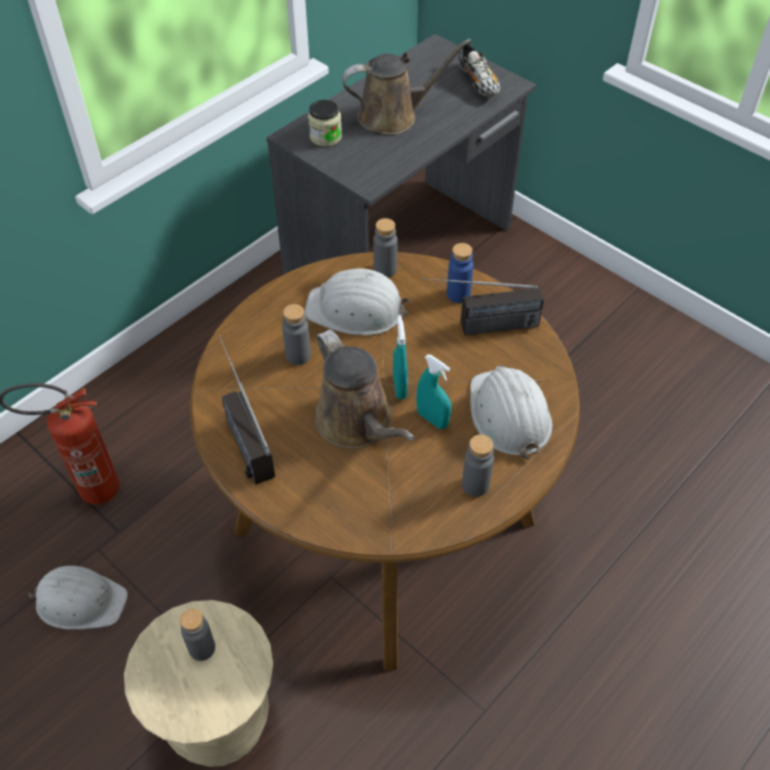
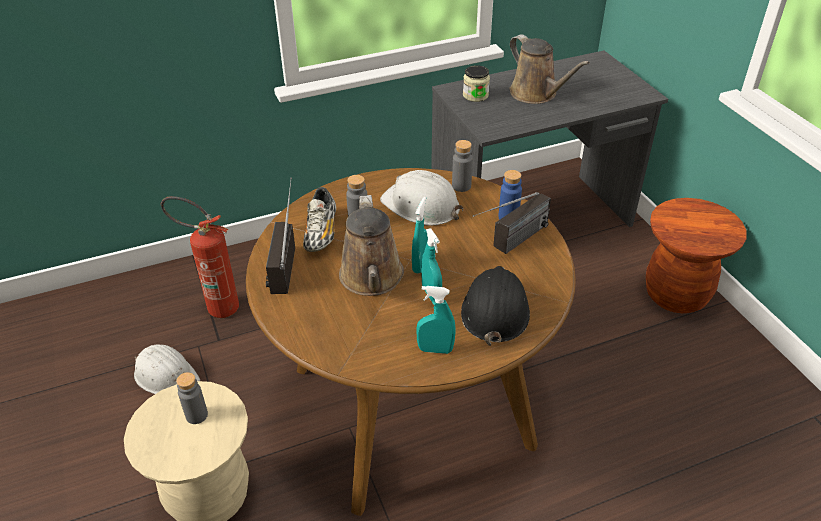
camera: 25 degrees right, 10 degrees down
brown watering can [342,39,472,135] -> brown watering can turned 45 degrees clockwise [509,34,590,104]
radio [422,278,544,335] -> radio turned 60 degrees counterclockwise [473,192,551,254]
shoe [458,43,500,97] -> shoe moved to [303,187,336,252]
grey bottle [462,435,494,497] -> turquoise spray bottle [416,286,455,354]
white hard hat [470,365,553,459] -> black hard hat [461,266,530,346]
none -> brown stool [646,198,747,313]

